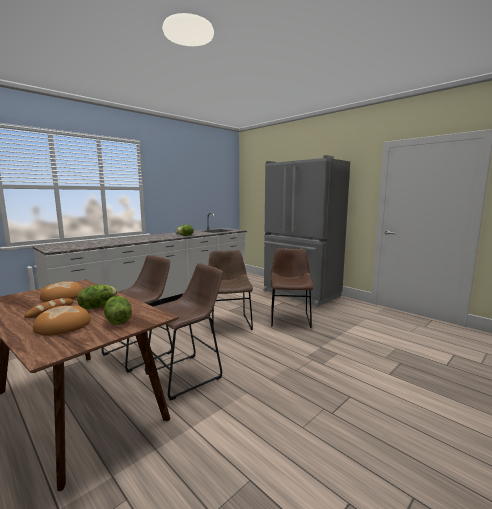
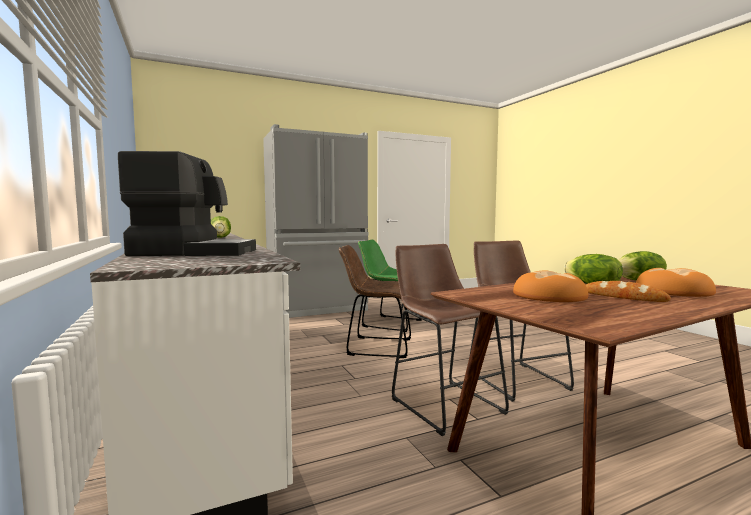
camera: 70 degrees left, 5 degrees down
brown chair [271,248,313,328] -> green chair [358,239,422,332]
none -> coffee machine [118,151,256,256]

